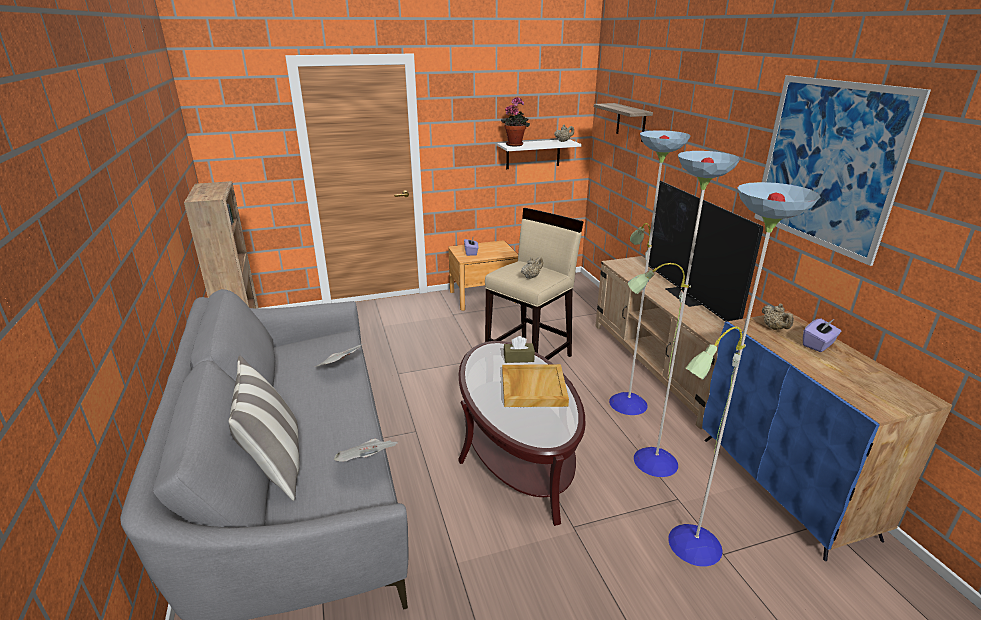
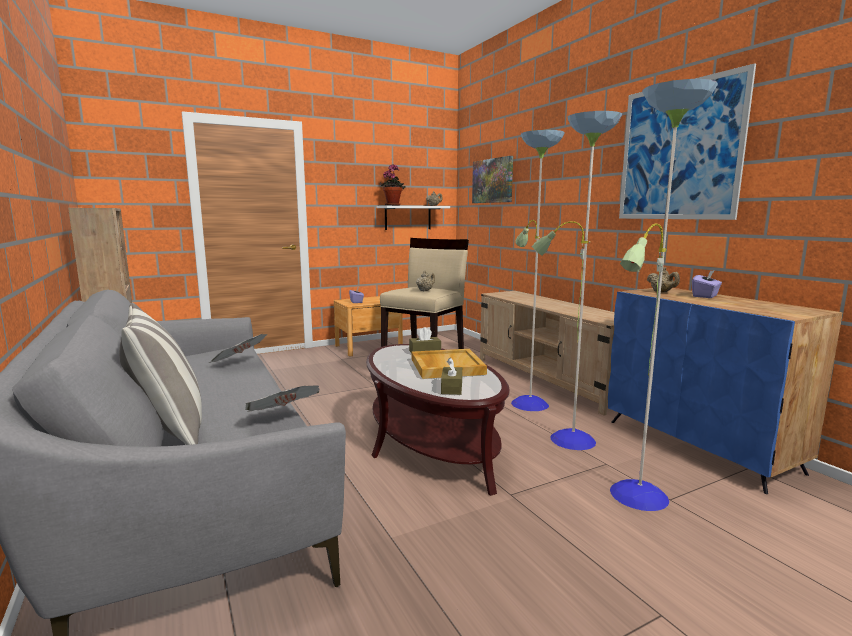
camera: 10 degrees left, 15 degrees down
shelf [594,103,653,142] -> picture [472,156,513,203]
television [648,180,763,322] -> none
none -> brown tissue box [441,357,462,395]

